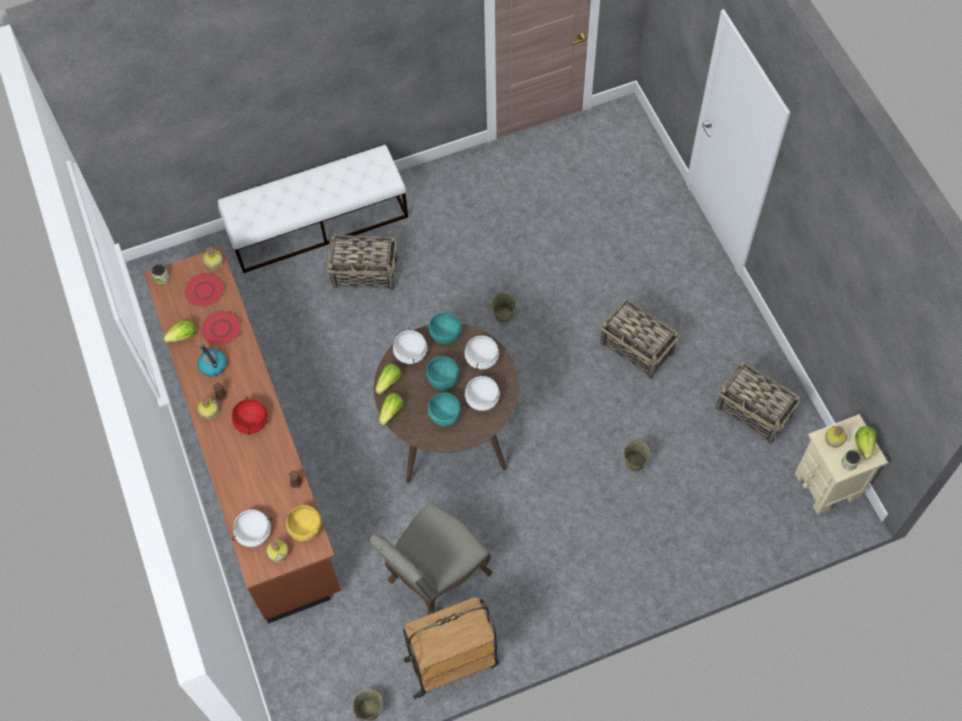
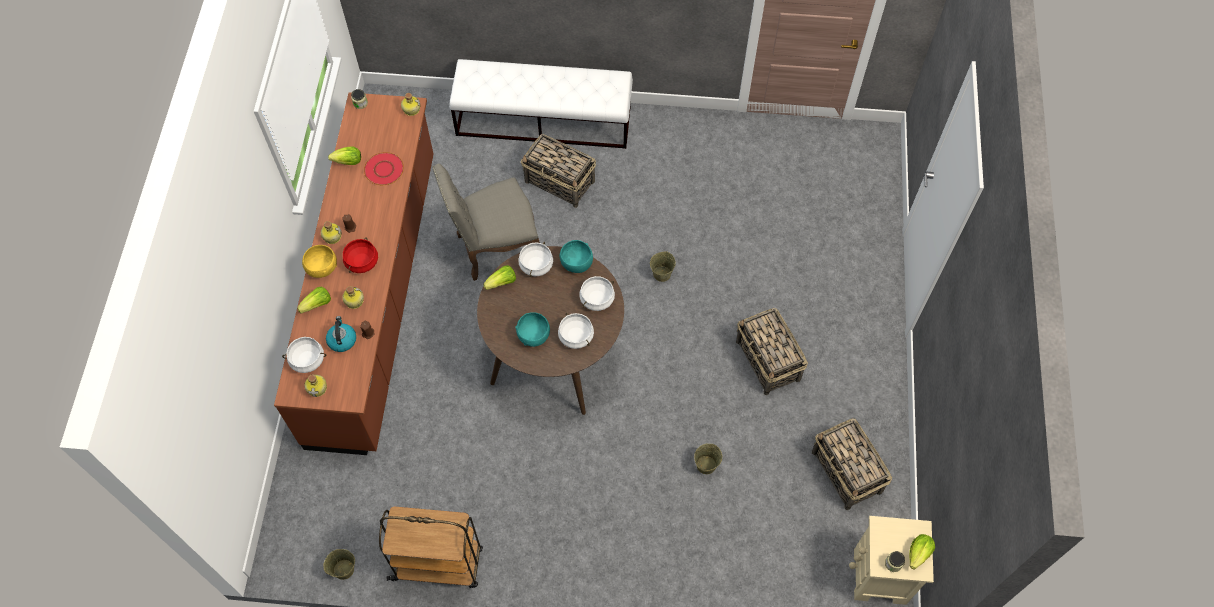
camera: 25 degrees right, 0 degrees up
red plate [184,273,224,307] -> none
kettle [197,344,227,377] -> kettle moved to [326,316,356,352]
yellow bowl [286,505,321,541] -> yellow bowl moved to [302,245,337,278]
grey chair [369,501,492,615] -> grey chair moved to [432,163,540,281]
lettuce [379,393,404,425] -> lettuce moved to [297,287,331,314]
turquoise bowl [426,356,459,390] -> none
bottle [825,426,847,448] -> bottle moved to [342,286,364,309]

